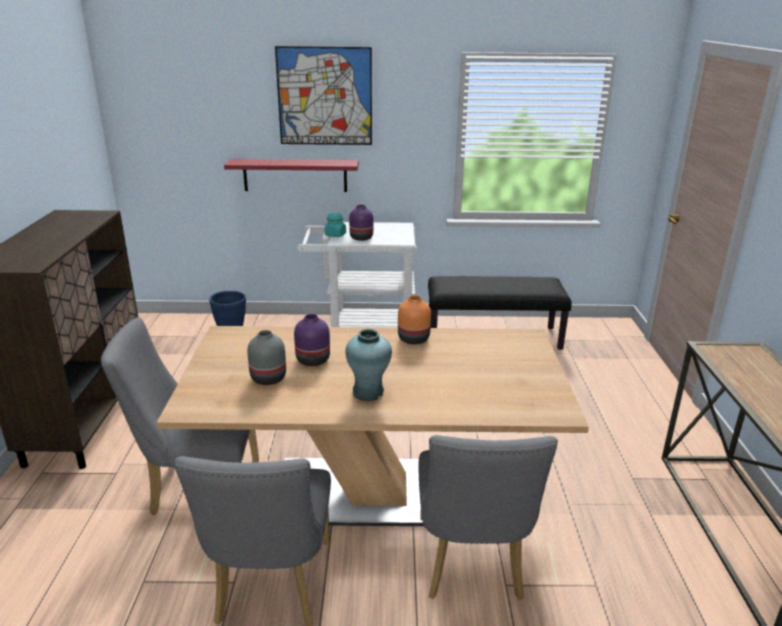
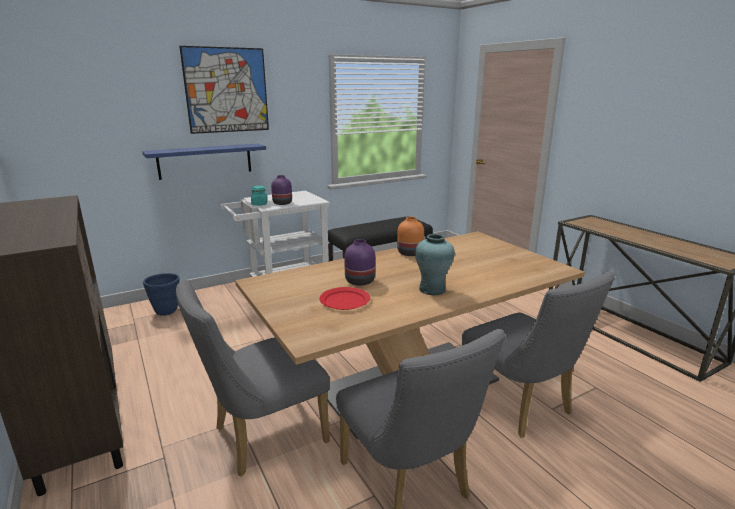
camera: 30 degrees left, 5 degrees down
red shelf [224,159,359,192] -> blue shelf [142,143,266,180]
grey vase [247,330,286,385] -> red plate [319,287,370,310]

